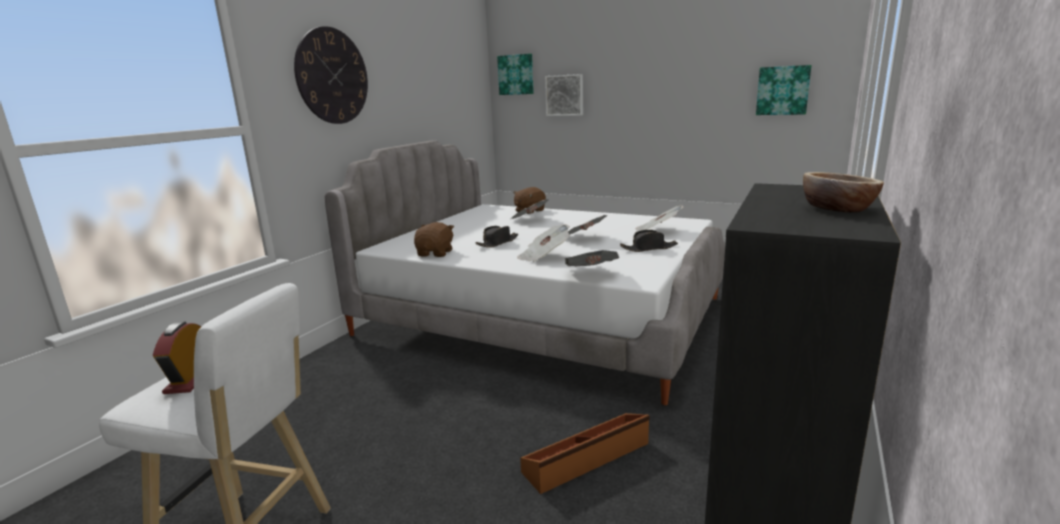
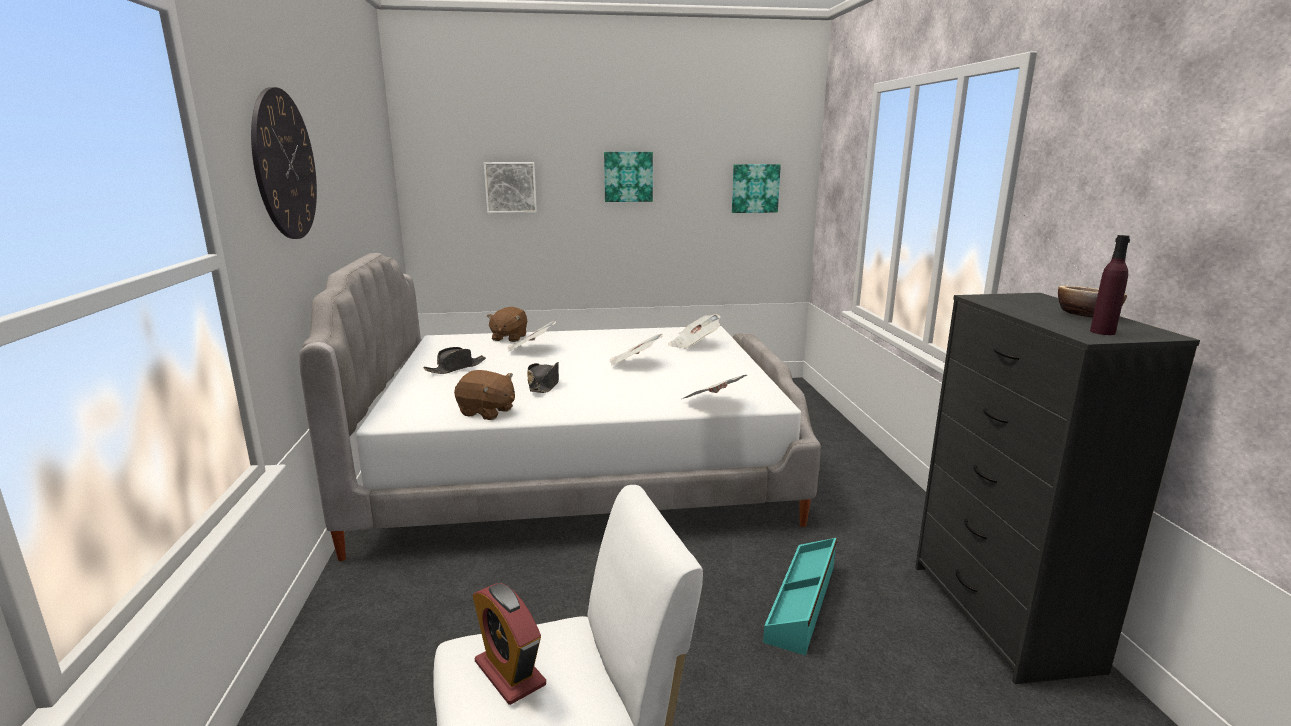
camera: 35 degrees left, 0 degrees up
brown plush toy [414,222,454,257] -> brown plush toy turned 135 degrees clockwise [454,370,515,420]
picture [497,54,534,95] -> picture moved to [604,152,653,202]
newspaper [517,224,570,262] -> none
brown storage box [520,413,650,494] -> turquoise storage box [763,538,837,656]
black hat [620,230,678,252] -> black hat moved to [423,347,486,374]
none -> purple bottle [1090,235,1130,335]

